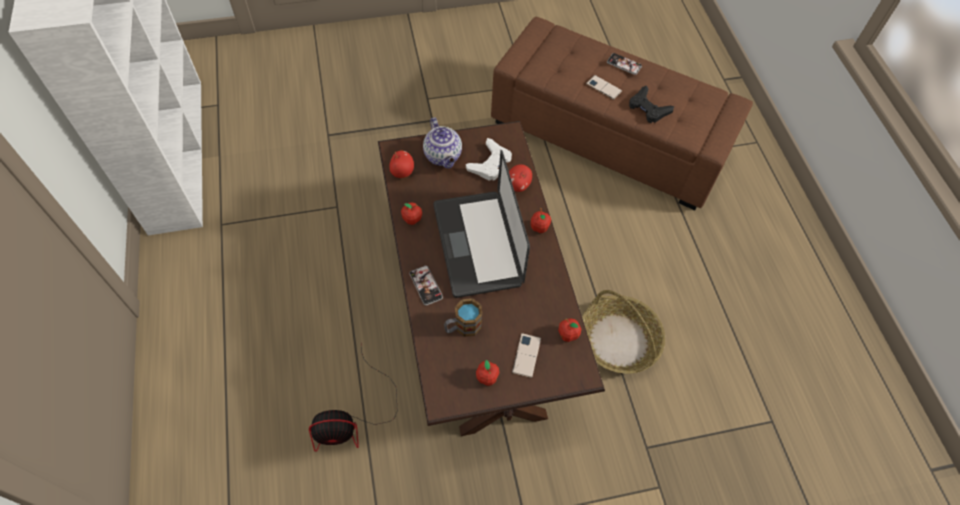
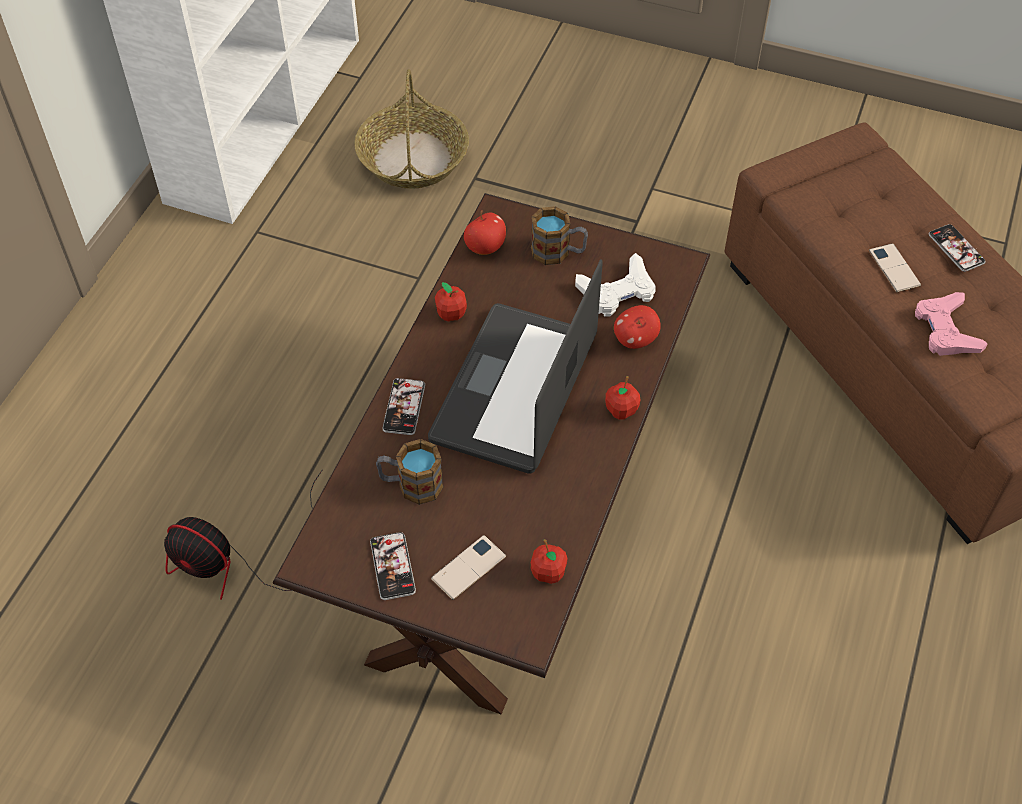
camera: 35 degrees right, 5 degrees down
teapot [423,117,462,169] -> mug [531,206,588,265]
apple [476,360,499,386] -> phone [370,532,416,600]
basket [582,290,665,374] -> basket moved to [355,69,469,189]
black game controller [629,86,674,123] -> pink game controller [915,292,988,356]

